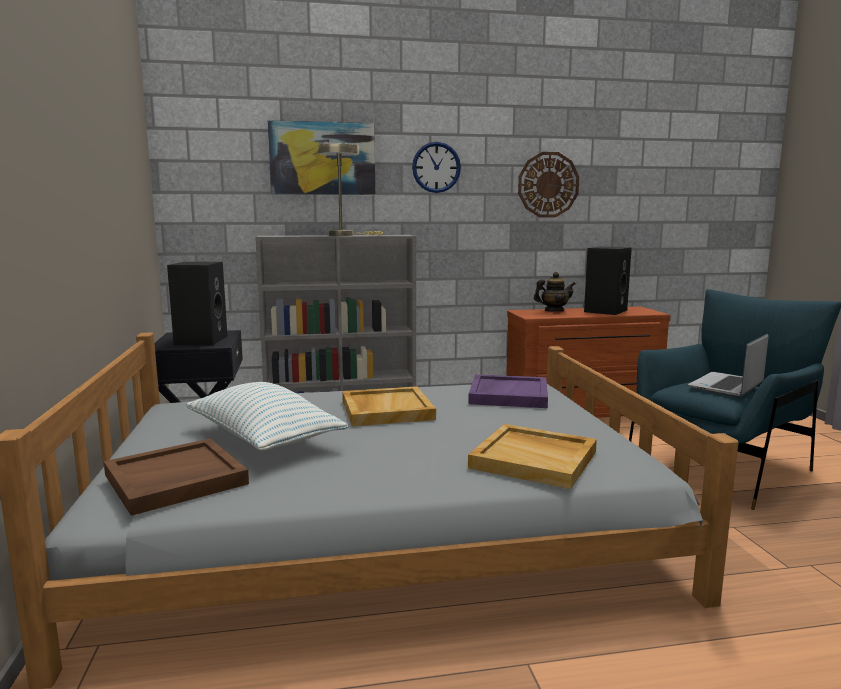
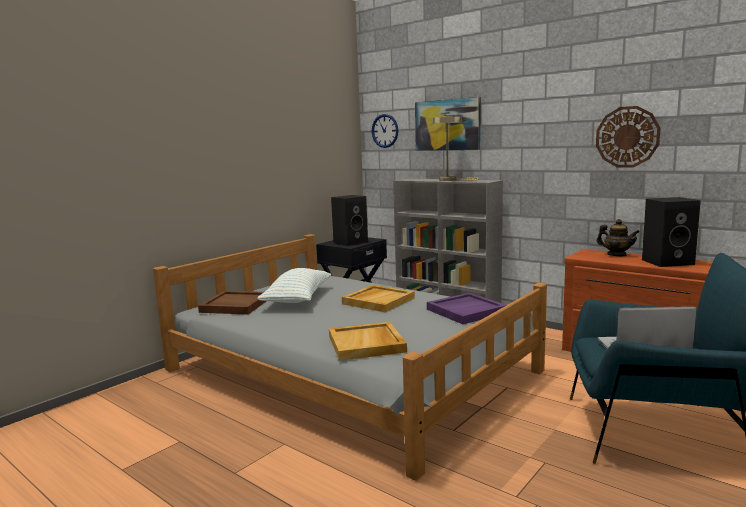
camera: 50 degrees right, 0 degrees up
wall clock [412,142,461,193] -> wall clock moved to [372,114,398,148]

